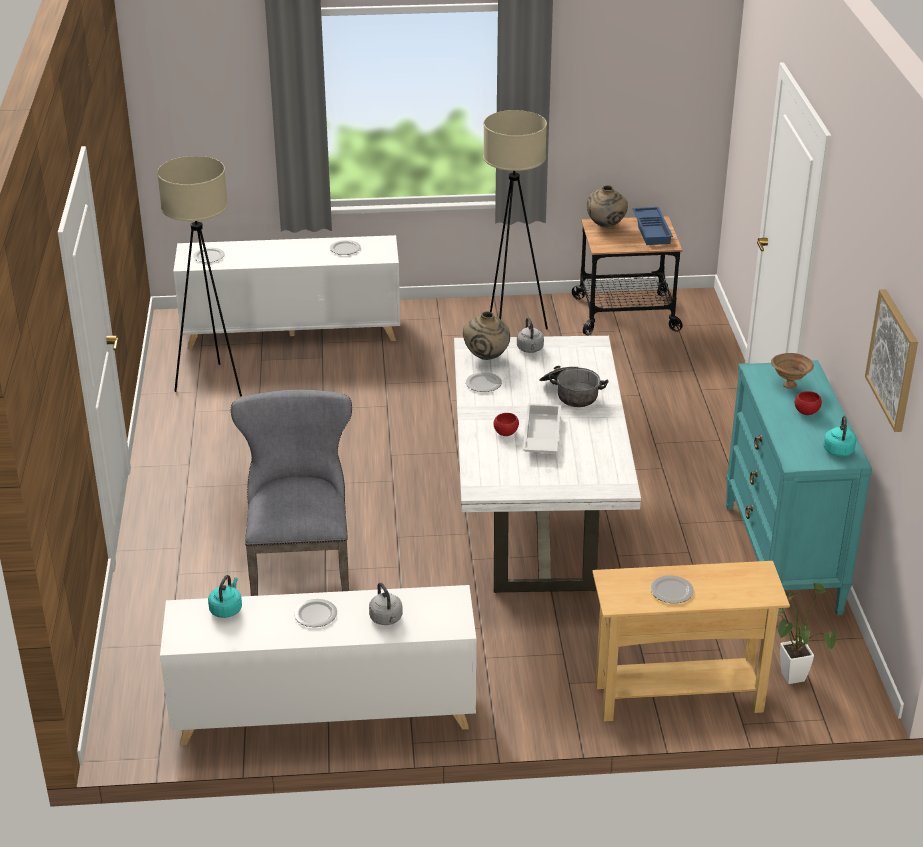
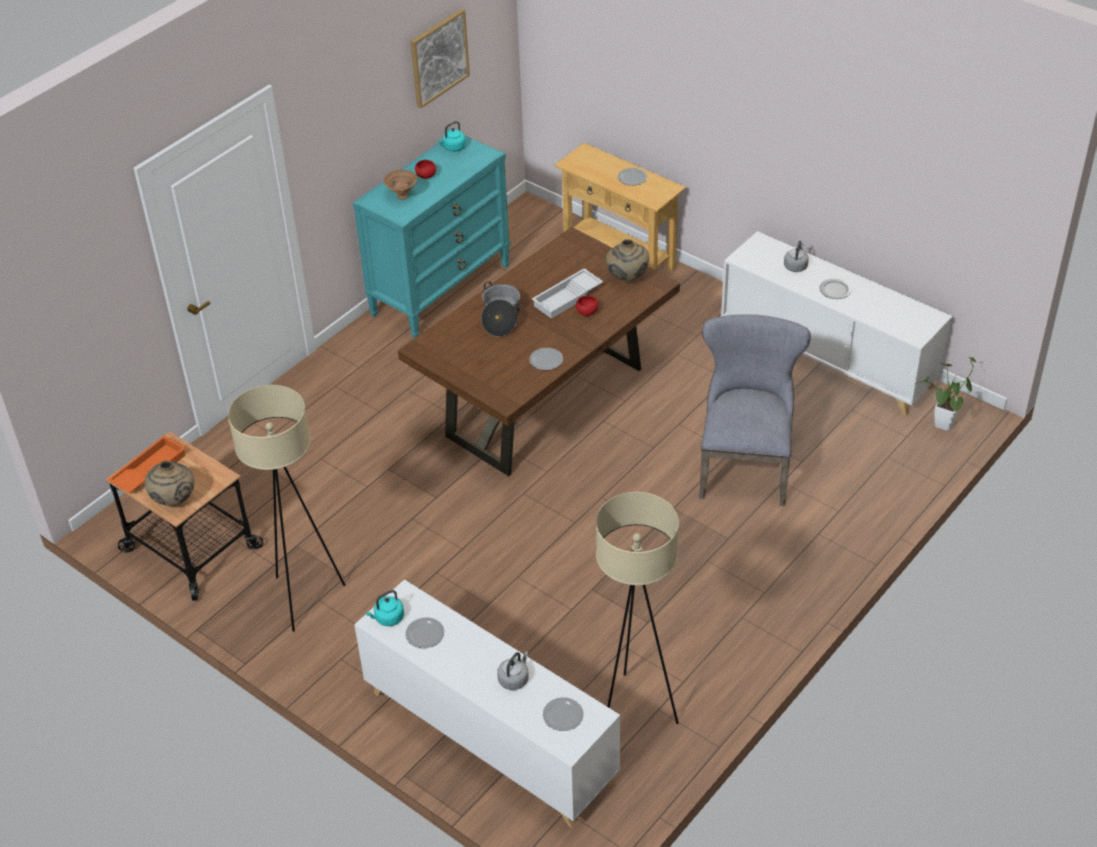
camera: 135 degrees left, 10 degrees up
turquoise kettle [208,575,242,618] -> turquoise kettle moved to [366,590,404,626]
grey chair [231,390,352,596] -> grey chair turned 150 degrees clockwise [699,314,811,506]
white dining table [454,336,641,593] -> brown dining table [398,227,680,476]
beige vase [463,311,510,360] -> beige vase moved to [606,239,649,281]
grey kettle [517,317,544,353] -> grey kettle moved to [497,651,529,690]
blue tray [632,207,673,245] -> orange tray [108,435,186,493]
potted plant [778,583,837,684] -> potted plant moved to [913,357,976,431]

